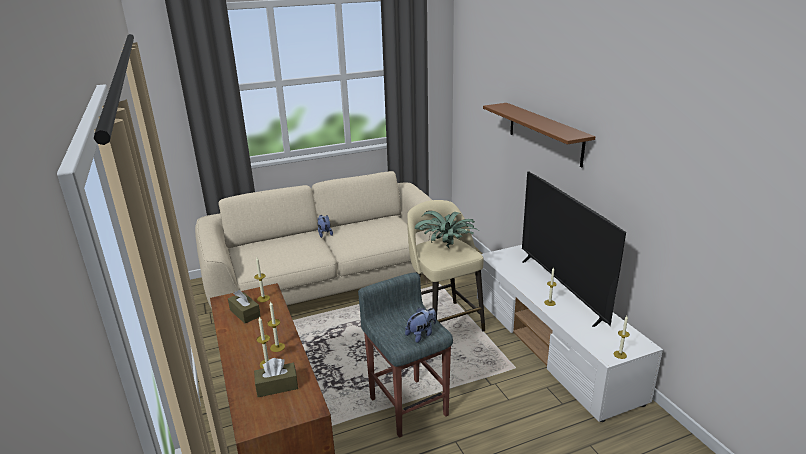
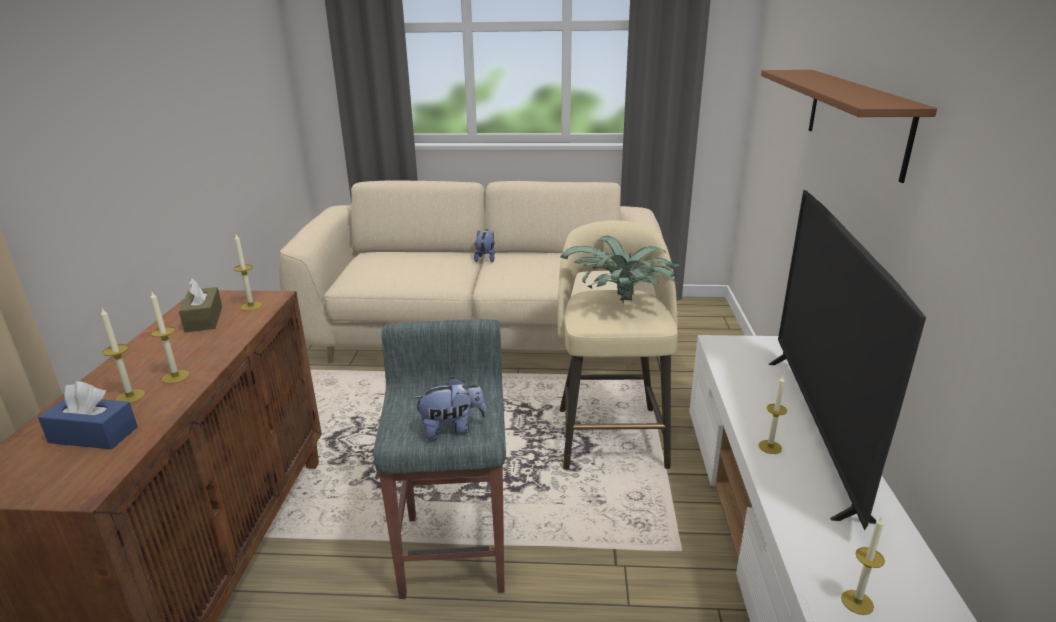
camera: 25 degrees right, 0 degrees up
brown tissue box [254,358,298,397] -> blue tissue box [38,381,138,449]

